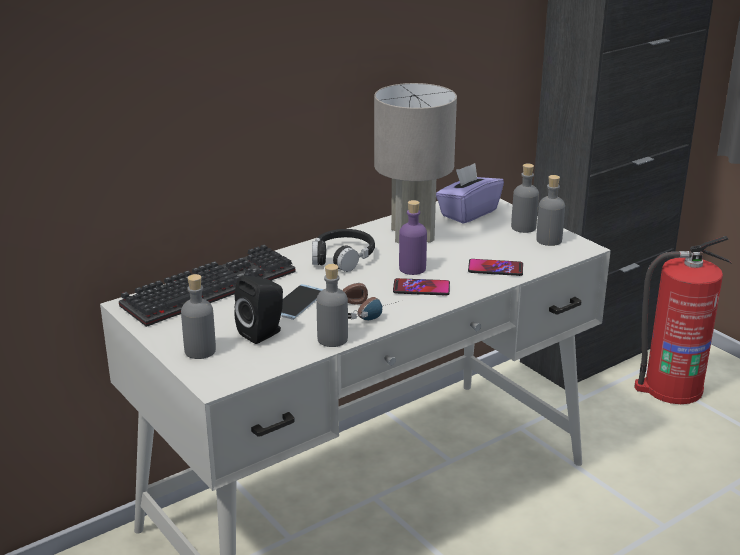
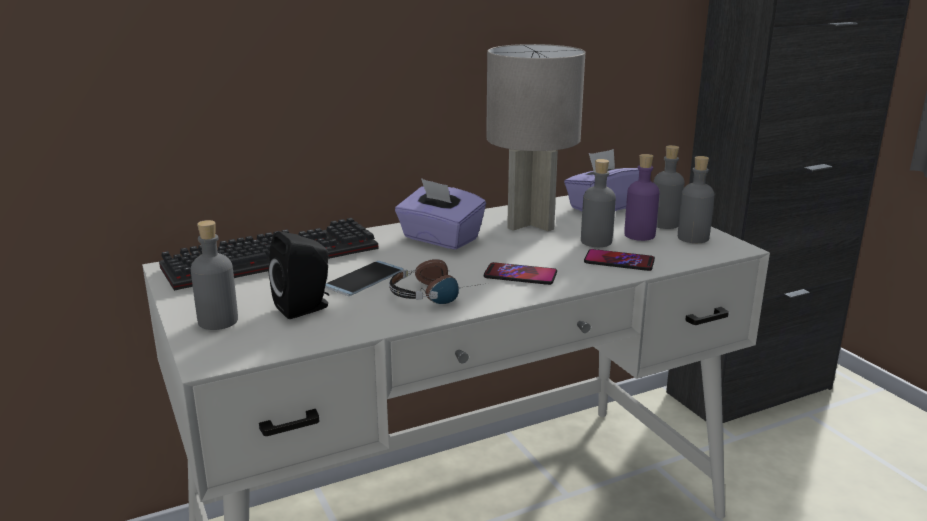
camera: 10 degrees right, 5 degrees down
black headphones [312,229,375,272] -> purple tissue box [395,178,486,250]
grey bottle [317,264,348,347] -> grey bottle moved to [581,159,616,247]
purple bottle [399,200,427,275] -> purple bottle moved to [624,154,660,241]
fire extinguisher [635,236,731,404] -> none

